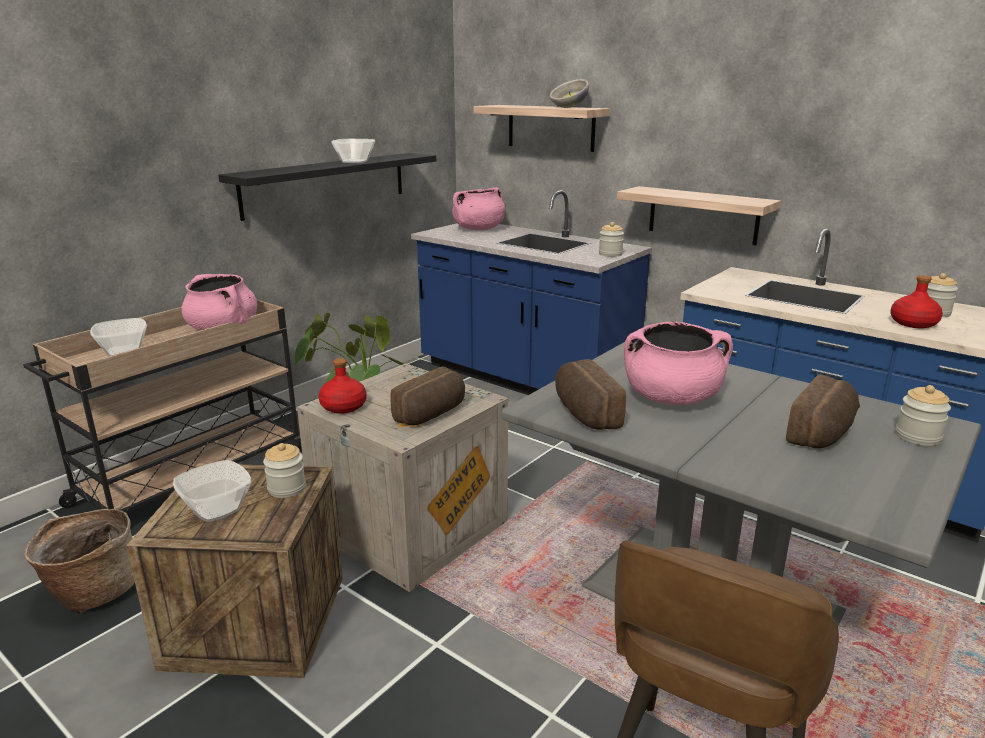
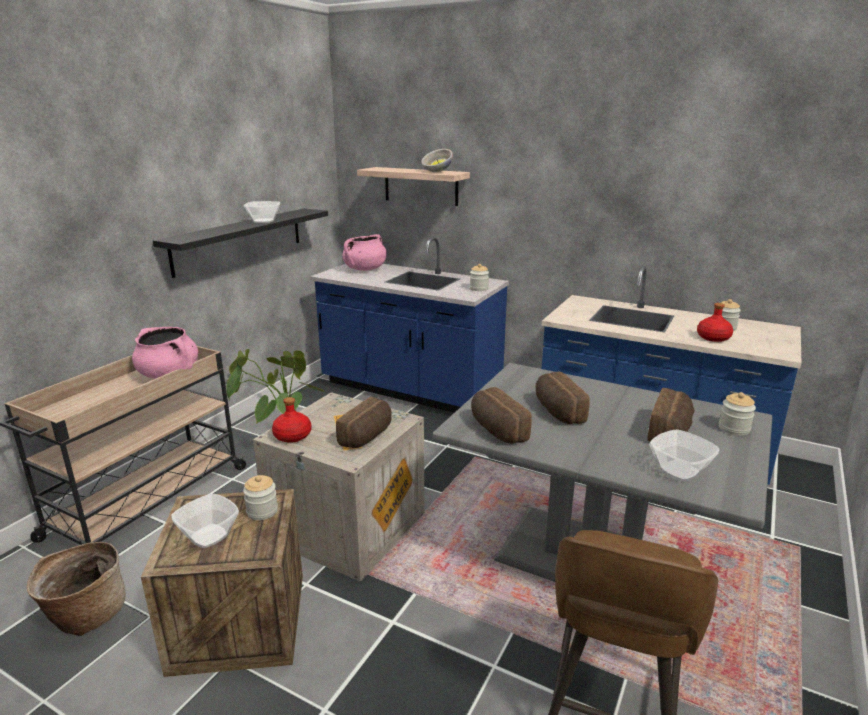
camera: 10 degrees left, 0 degrees up
bowl [90,318,147,356] -> bowl moved to [649,429,719,481]
shelf [617,186,781,245] -> none
pink cooking pot [624,321,733,405] -> bread [535,371,590,424]

